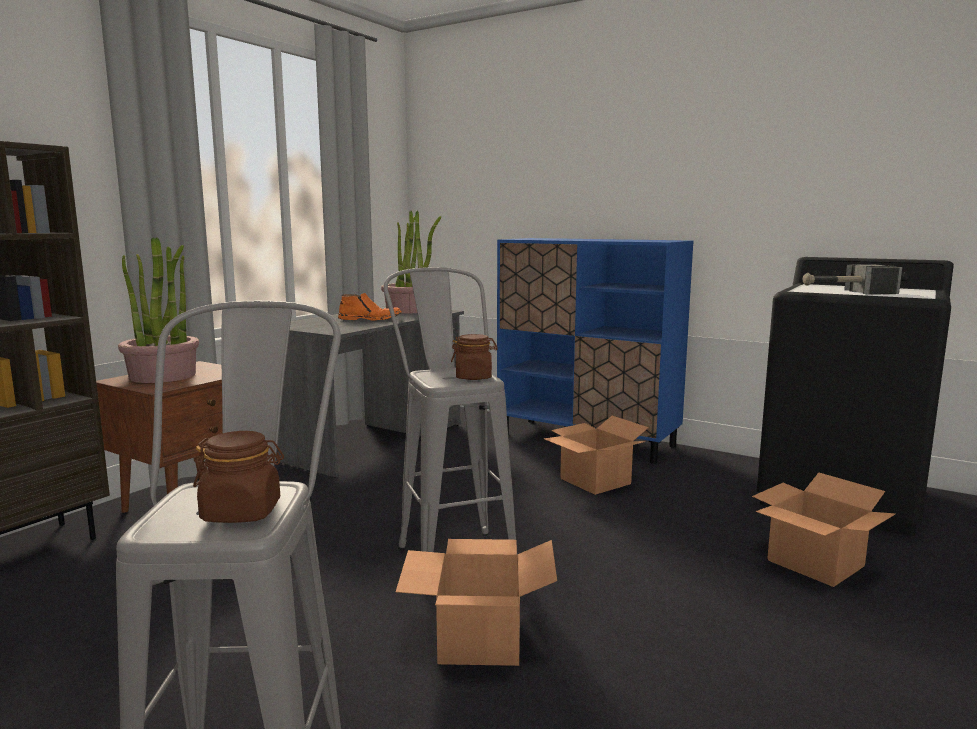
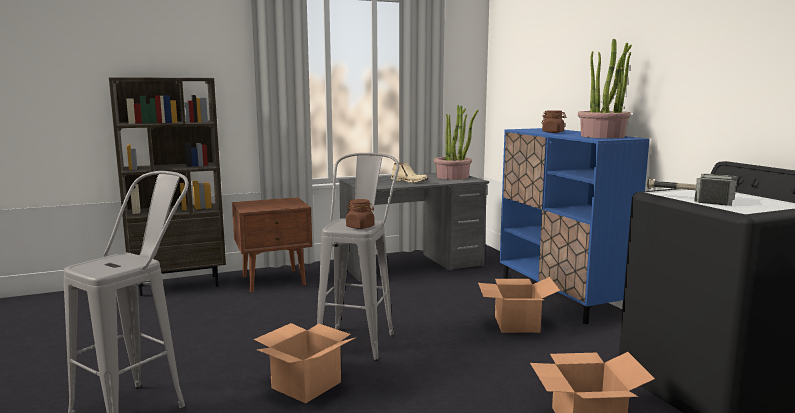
camera: 35 degrees right, 0 degrees up
potted plant [118,237,199,383] -> potted plant moved to [578,39,632,138]
brown jar [193,431,284,523] -> brown jar moved to [541,110,567,133]
orange boot [338,293,402,321] -> beige boot [391,163,429,183]

